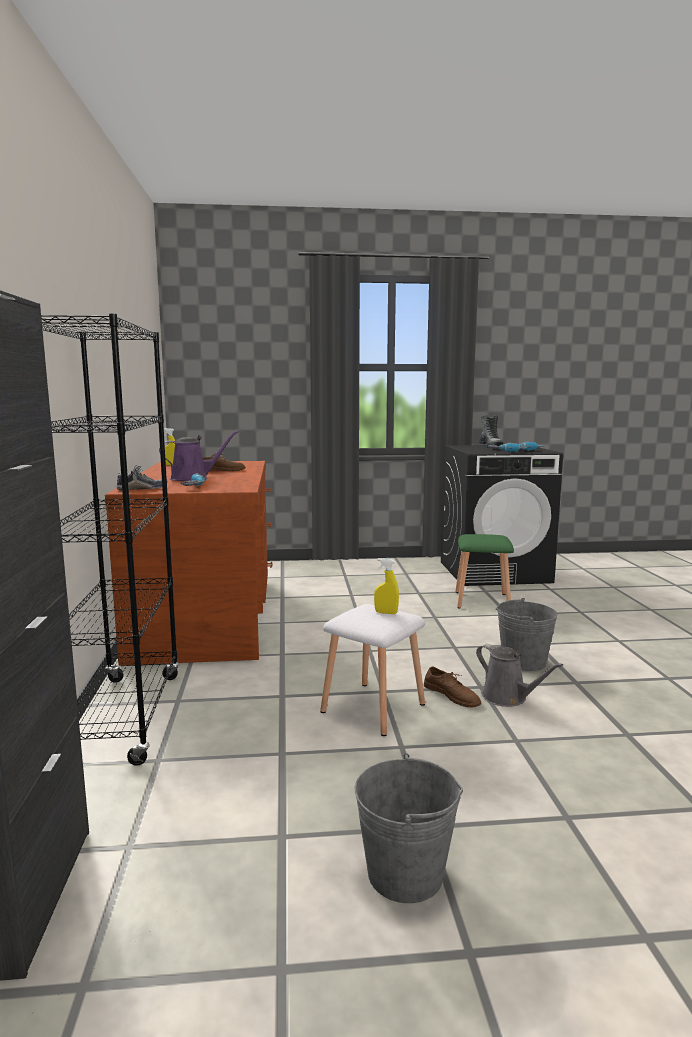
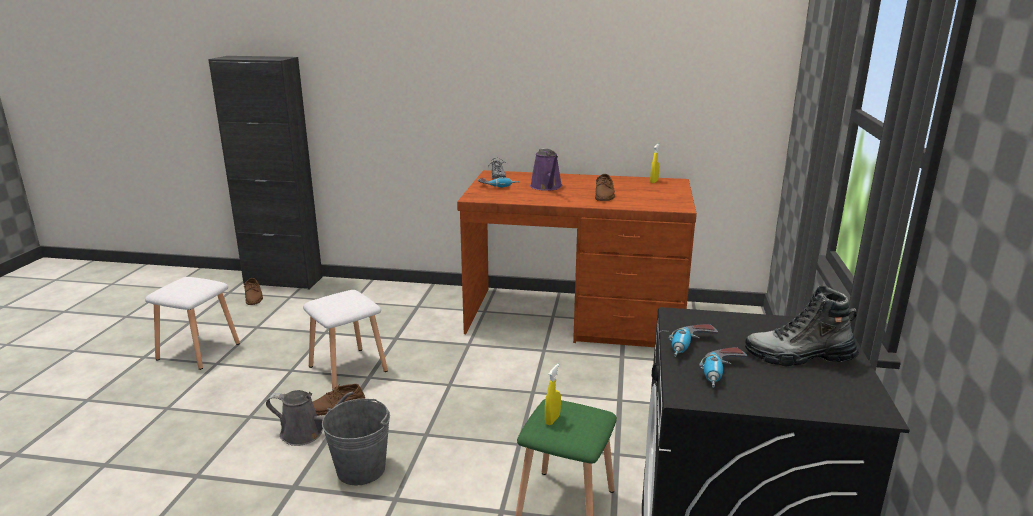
camera: 105 degrees right, 10 degrees up
black bookcase [41,314,180,766] -> none
grey bucket [355,754,463,903] -> white stool [145,277,240,370]
yellow spray bottle [374,558,399,614] -> yellow spray bottle moved to [545,364,561,425]
grey watering can [476,644,563,707] -> grey watering can turned 150 degrees counterclockwise [266,390,354,446]
none -> brown shoe [244,278,263,305]

